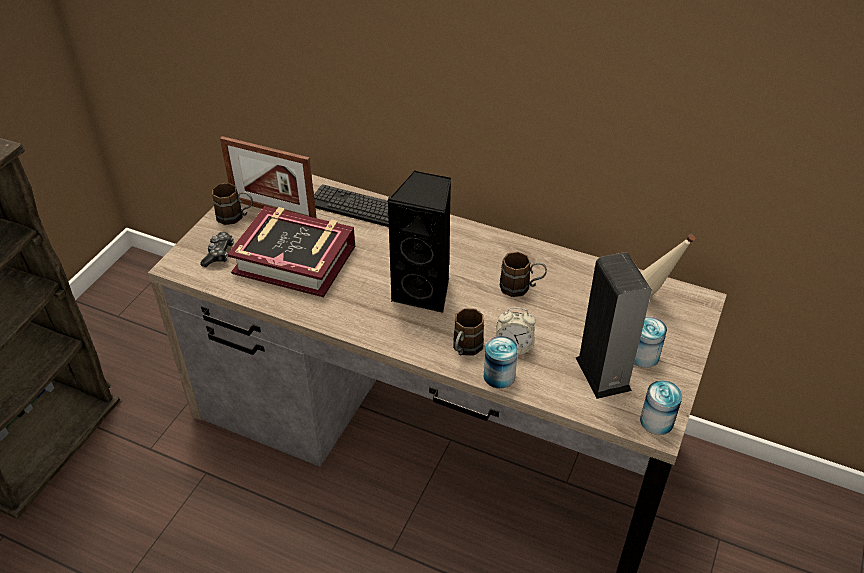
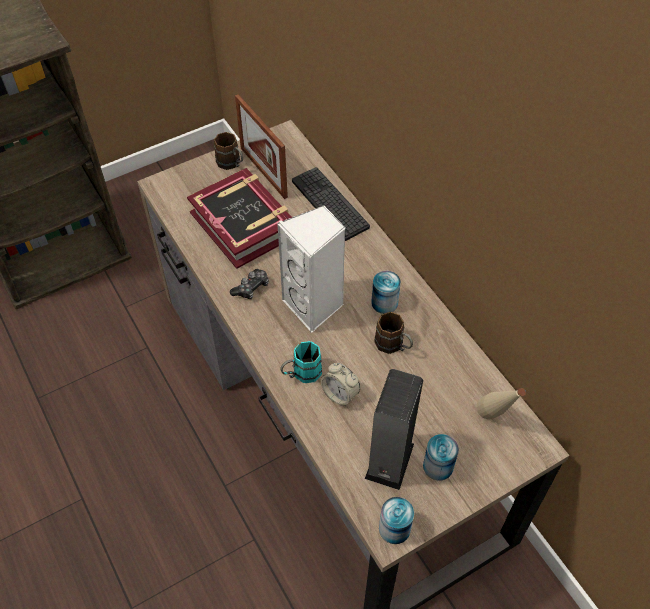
camera: 35 degrees right, 10 degrees up
game controller [200,232,234,267] -> game controller moved to [230,269,269,300]
black speaker [386,171,451,313] -> white speaker [277,205,346,333]
brown mug [453,308,484,356] -> turquoise mug [280,341,322,383]
can [484,336,518,389] -> can moved to [371,271,401,314]

